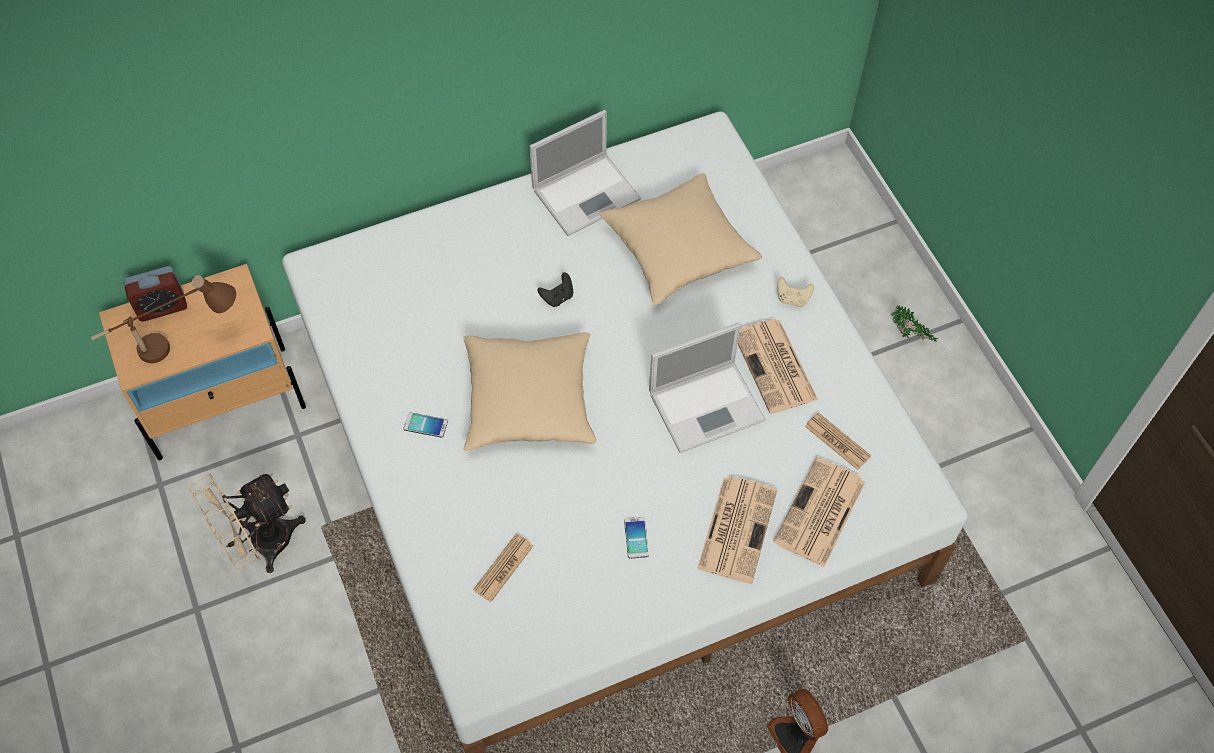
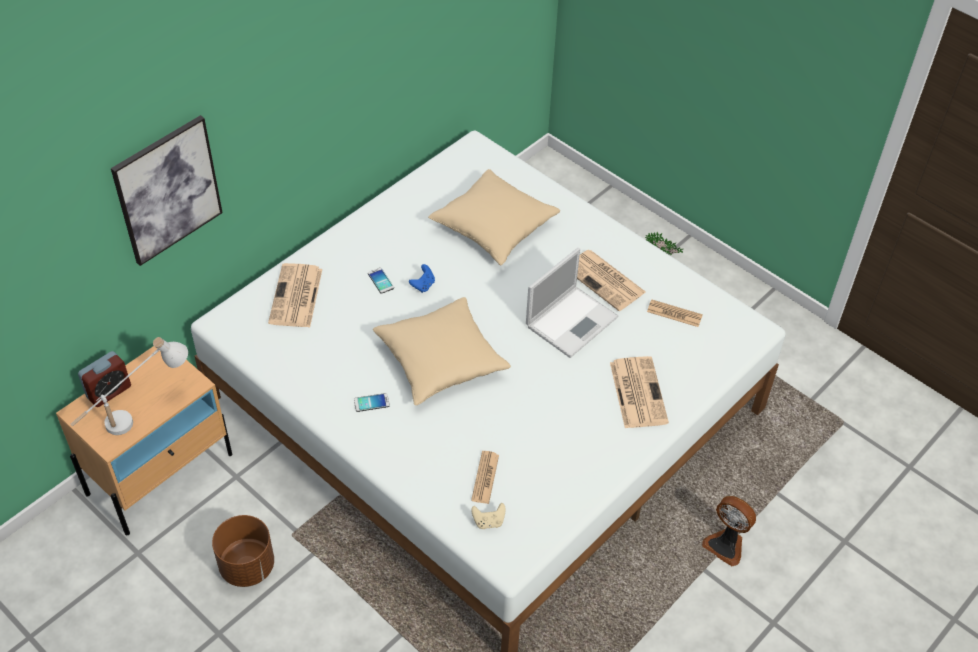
camera: 25 degrees left, 10 degrees down
brown table lamp [91,275,236,363] -> white table lamp [71,337,188,435]
beige fan [189,473,306,573] -> brown planter [212,515,274,587]
laptop [529,110,641,236] -> none
black game controller [538,272,573,307] -> blue game controller [409,264,435,293]
phone [624,517,649,559] -> phone moved to [368,268,394,294]
newspaper [773,457,865,567] -> newspaper moved to [268,263,322,327]
beige game controller [777,277,814,307] -> beige game controller moved to [471,503,506,529]
none -> picture [111,115,223,266]

